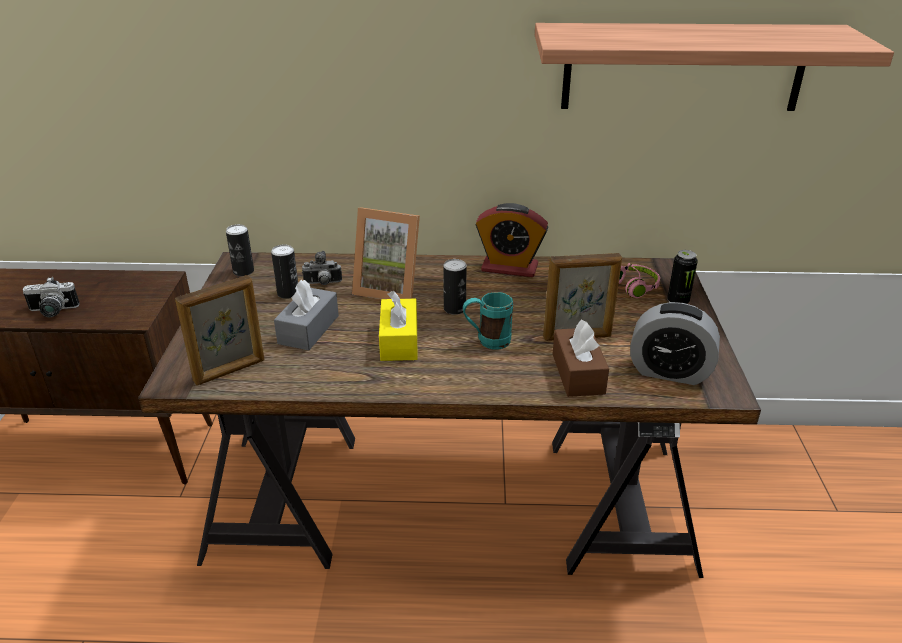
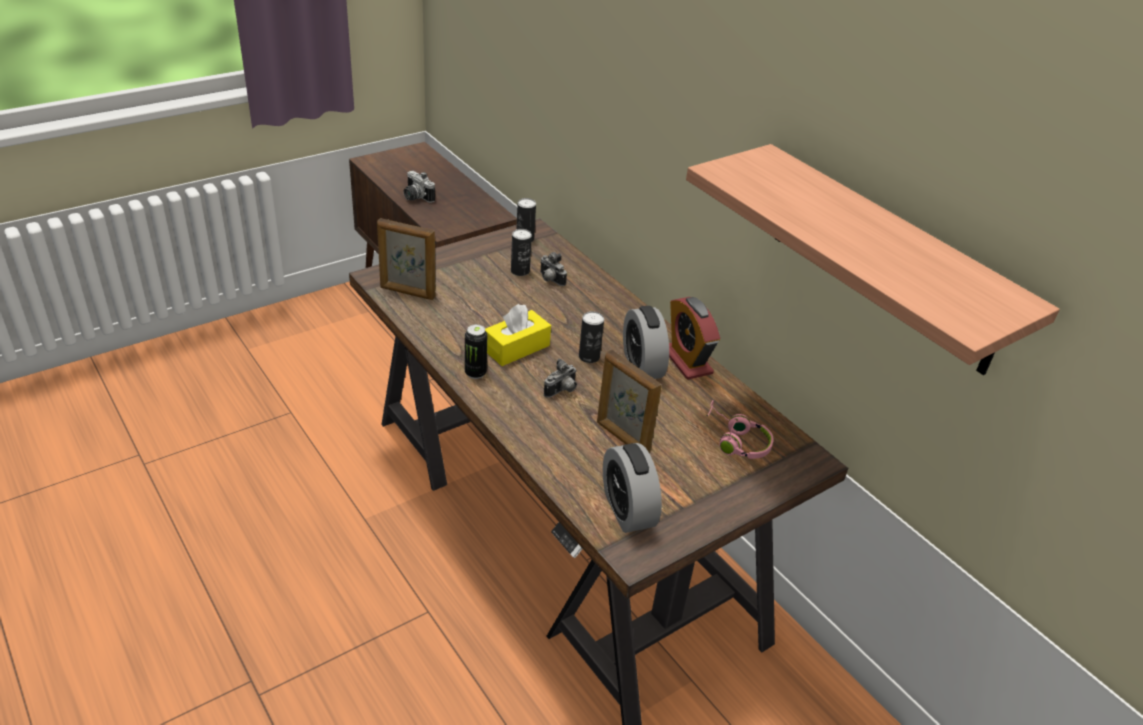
camera: 50 degrees right, 5 degrees up
grey tissue box [274,280,339,350] -> none
picture frame [352,207,420,299] -> none
turquoise mug [463,292,513,350] -> camera [544,358,577,398]
brown tissue box [553,319,609,397] -> none
can [667,250,698,304] -> can moved to [465,324,487,379]
none -> alarm clock [623,306,669,379]

